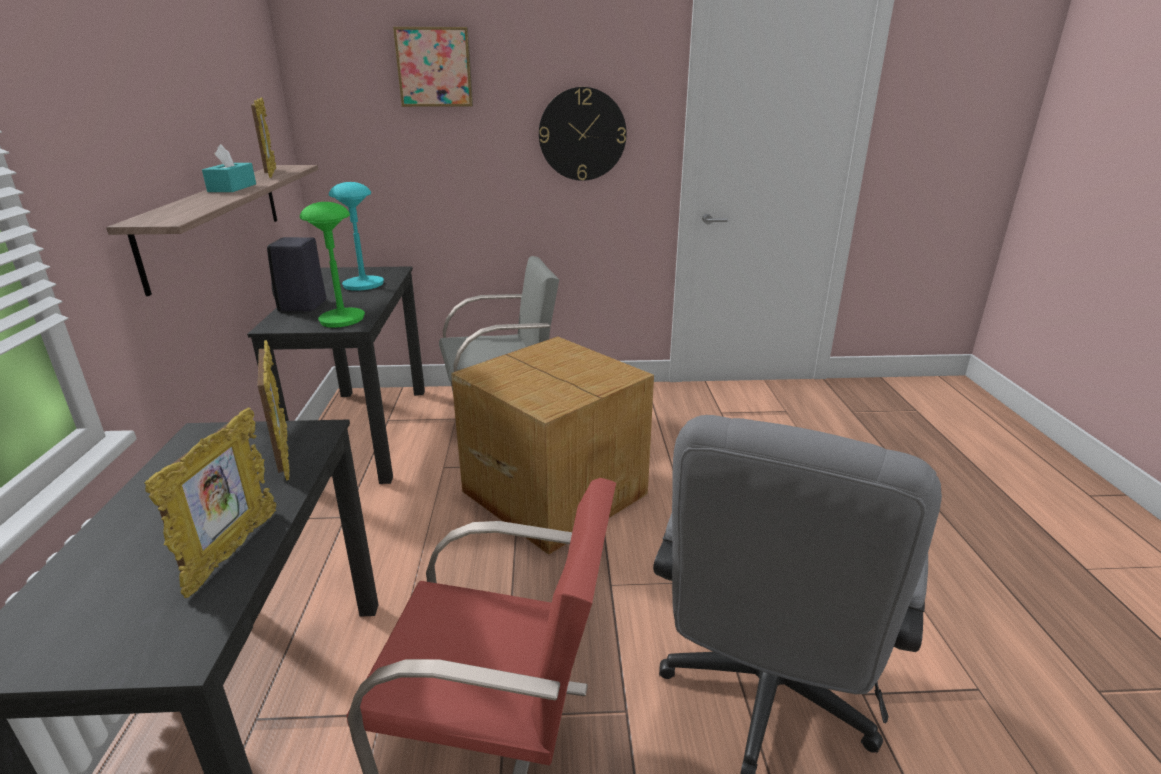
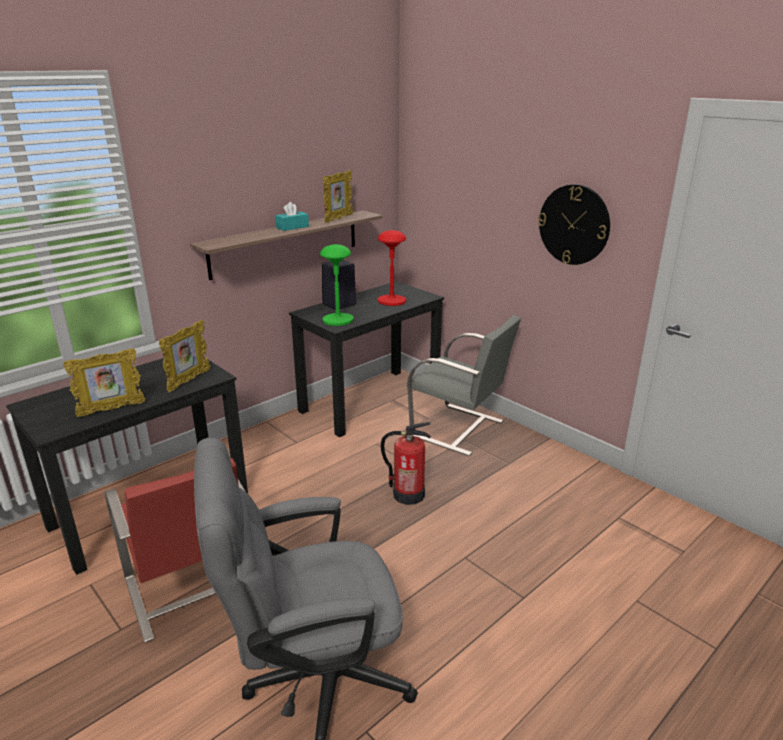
camera: 50 degrees right, 0 degrees up
turquoise table lamp [329,182,384,291] -> red table lamp [378,230,406,306]
picture [393,27,473,107] -> none
cardboard box [451,336,654,555] -> fire extinguisher [381,422,431,505]

